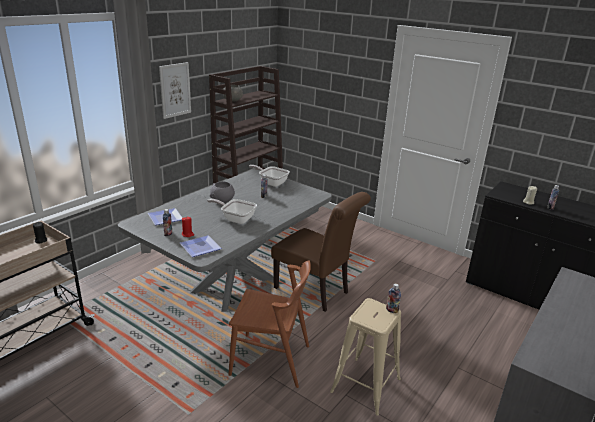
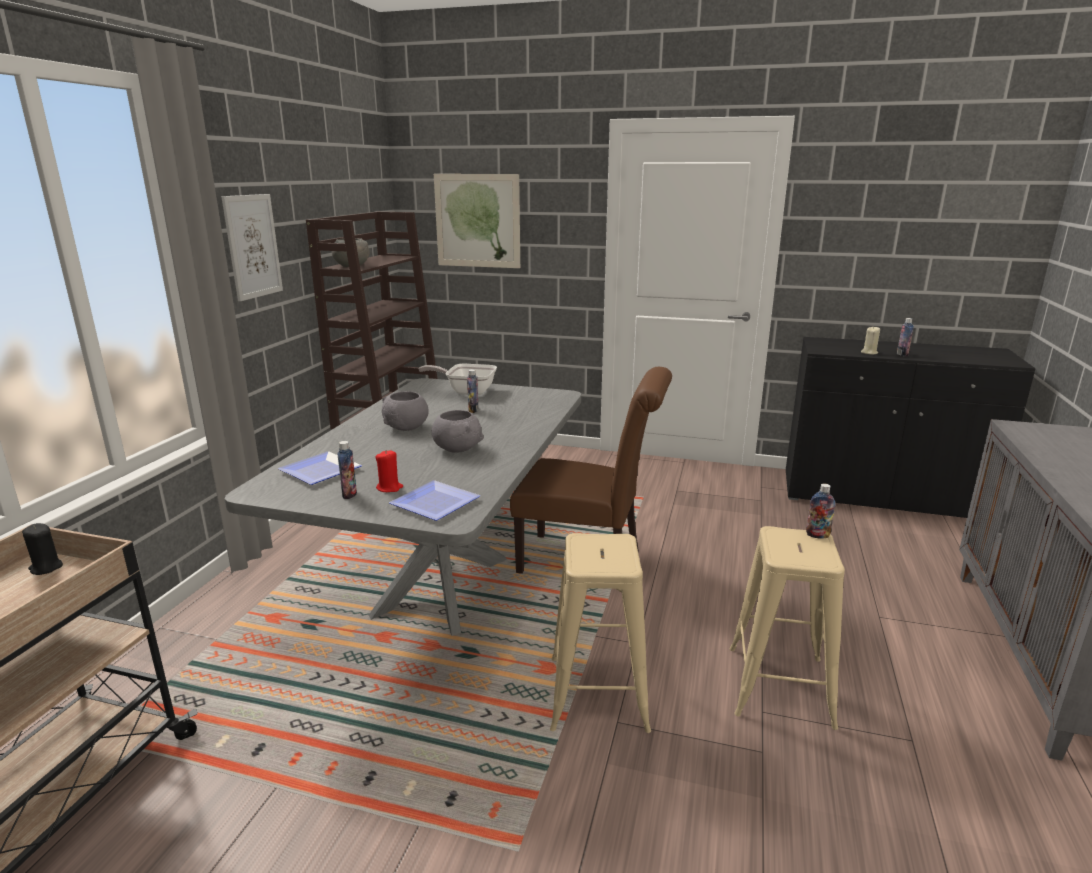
camera: 20 degrees left, 5 degrees down
frying pan [207,199,257,224] -> grey bowl [432,410,484,453]
brown chair [229,260,311,388] -> beige stool [550,533,651,733]
none -> picture [434,174,520,268]

